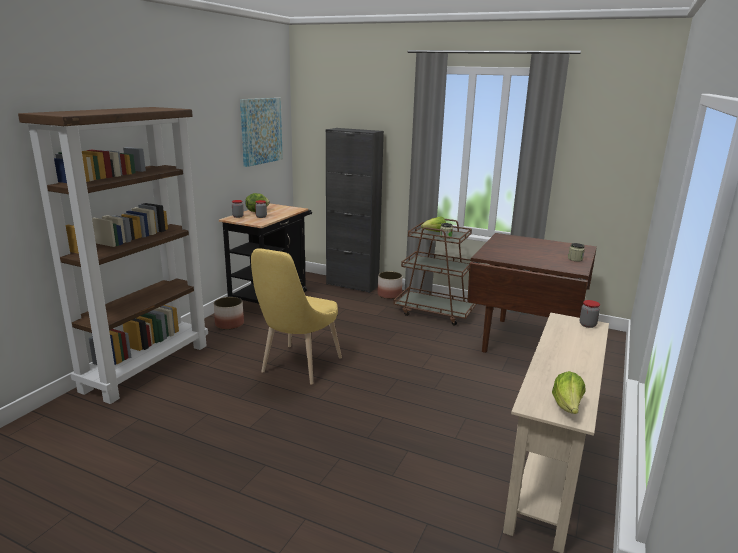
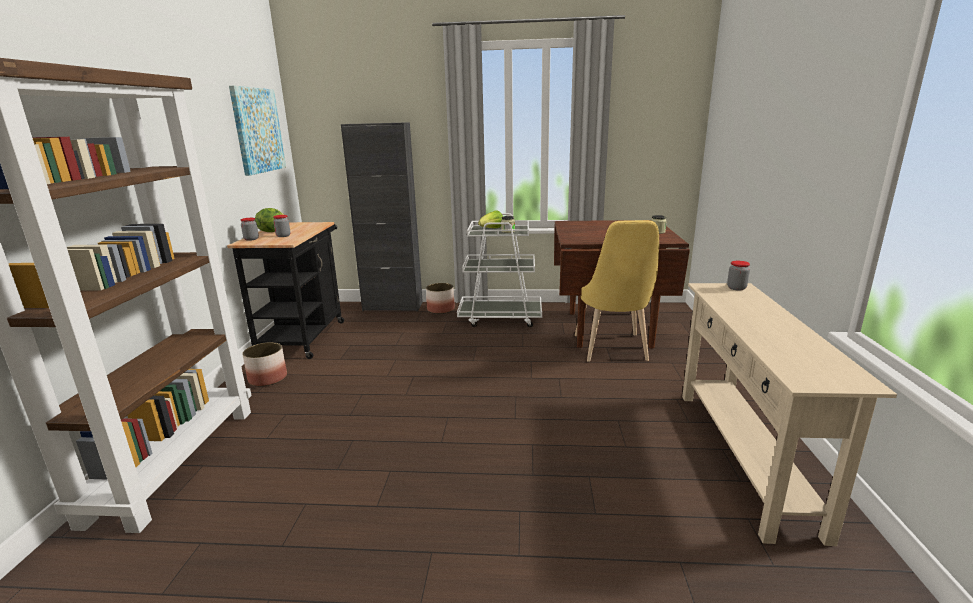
camera: 20 degrees left, 0 degrees up
yellow chair [251,248,342,385] -> yellow chair moved to [575,220,659,362]
brown cart [393,219,477,326] -> white cart [457,213,542,327]
lettuce [552,371,586,414] -> none

